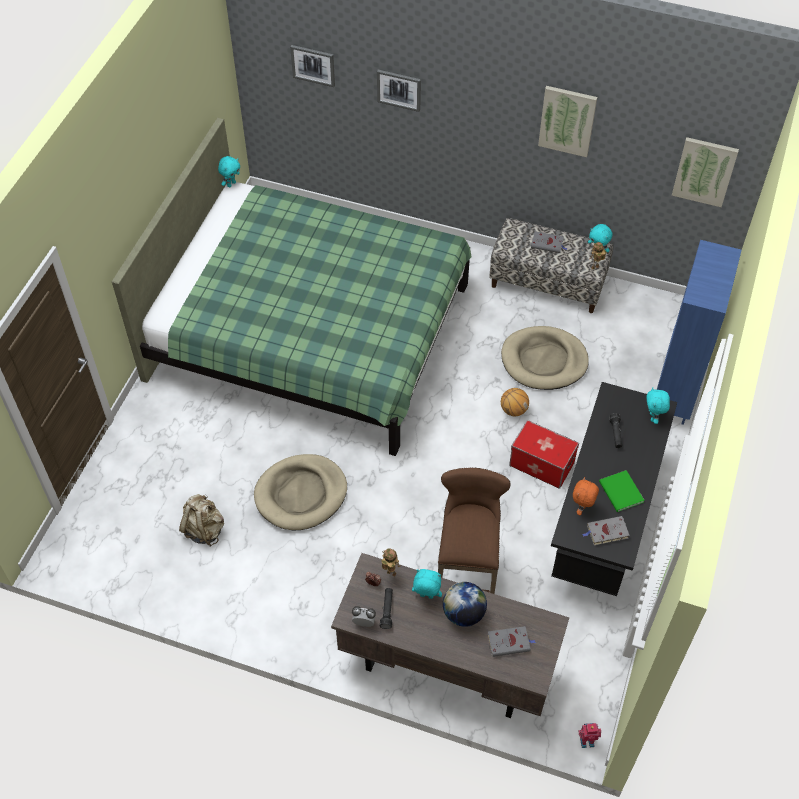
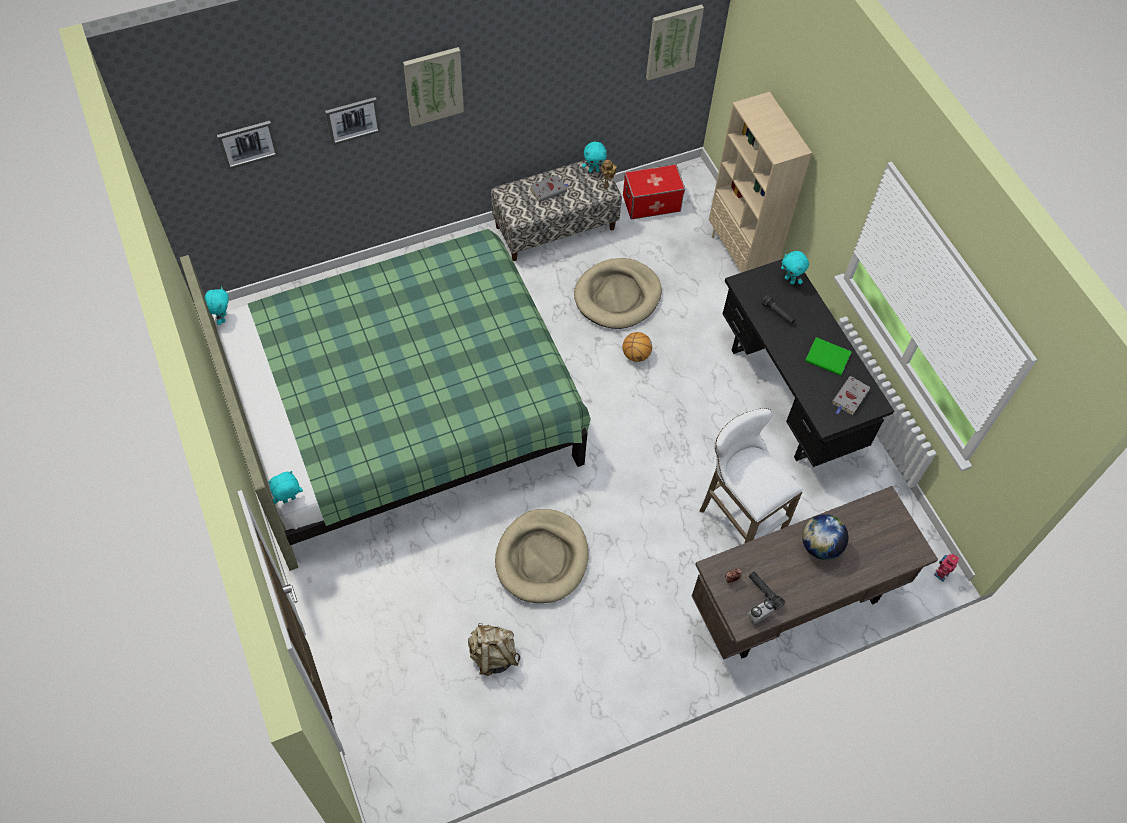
camera: 45 degrees left, 5 degrees up
toy robot [382,548,401,576] -> none
turquoise plush toy [412,569,442,599] -> turquoise plush toy moved to [268,471,303,504]
brown stool [438,468,510,594] -> white stool [700,408,803,543]
grey book [488,626,536,657] -> none
storage box [509,420,579,489] -> storage box moved to [623,164,685,219]
picture [538,86,597,157] -> picture moved to [403,47,464,127]
orange plush toy [573,477,599,515] -> none
blue bookcase [657,240,741,425] -> beige bookcase [709,92,812,273]

